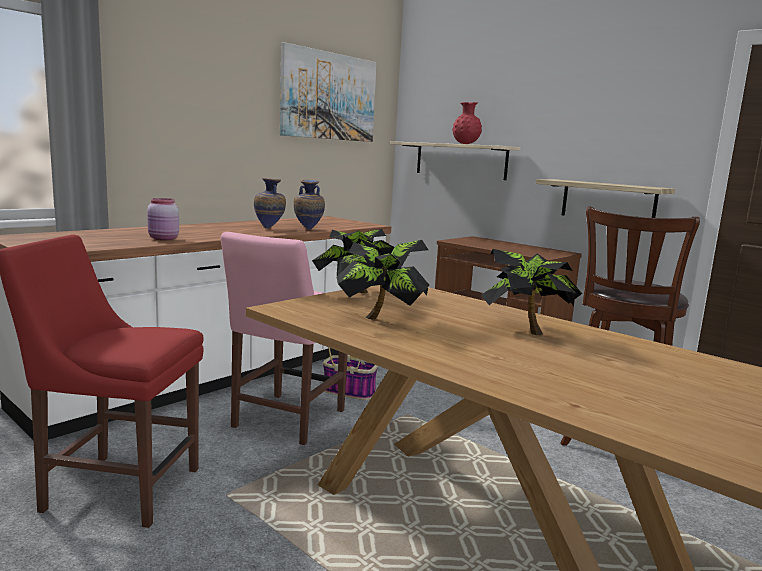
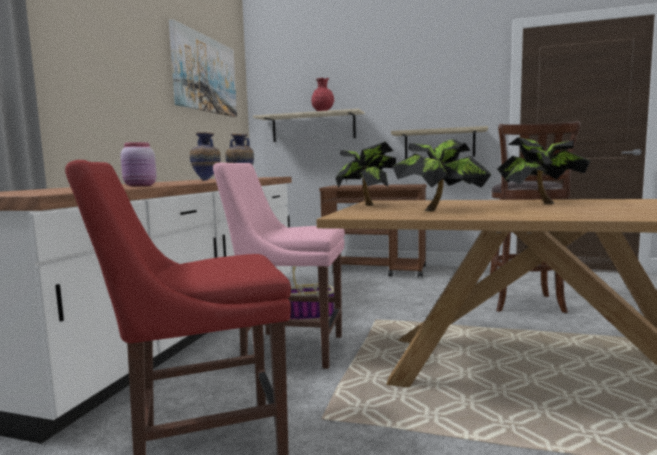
camera: 25 degrees left, 5 degrees down
pink chair [221,232,348,445] -> pink chair turned 105 degrees clockwise [213,163,345,369]

